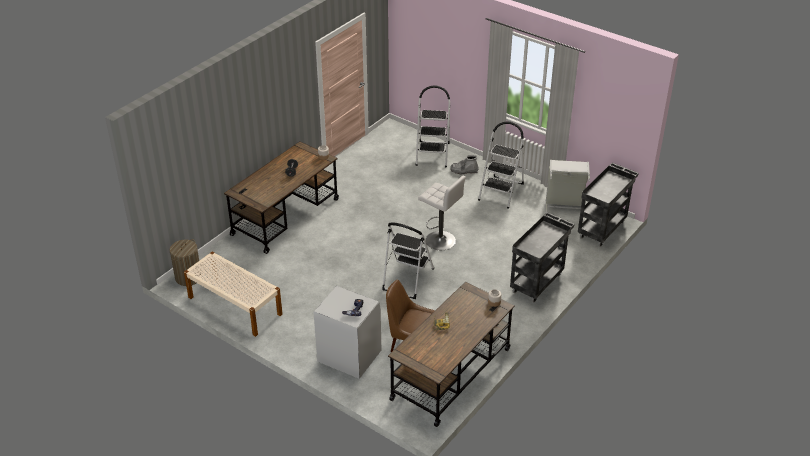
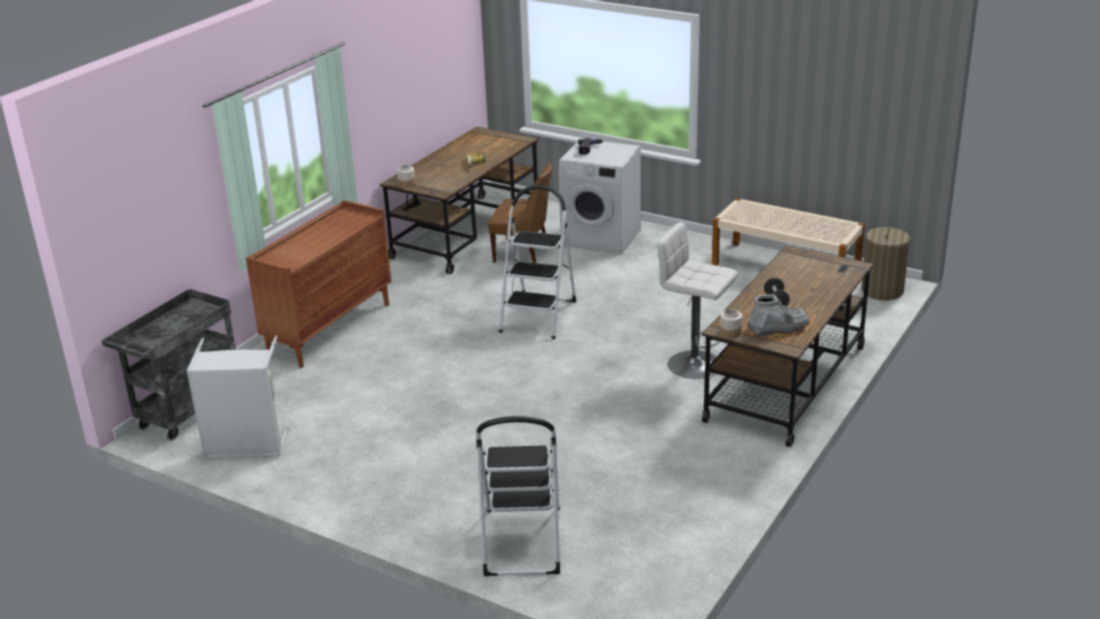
camera: 175 degrees right, 10 degrees down
white stool [418,176,466,250] -> white stool moved to [657,222,738,379]
grey boot [451,155,479,174] -> grey boot moved to [748,294,809,336]
step ladder [478,121,524,209] -> none
black cart [510,212,574,302] -> brown cabinet [246,200,392,368]

